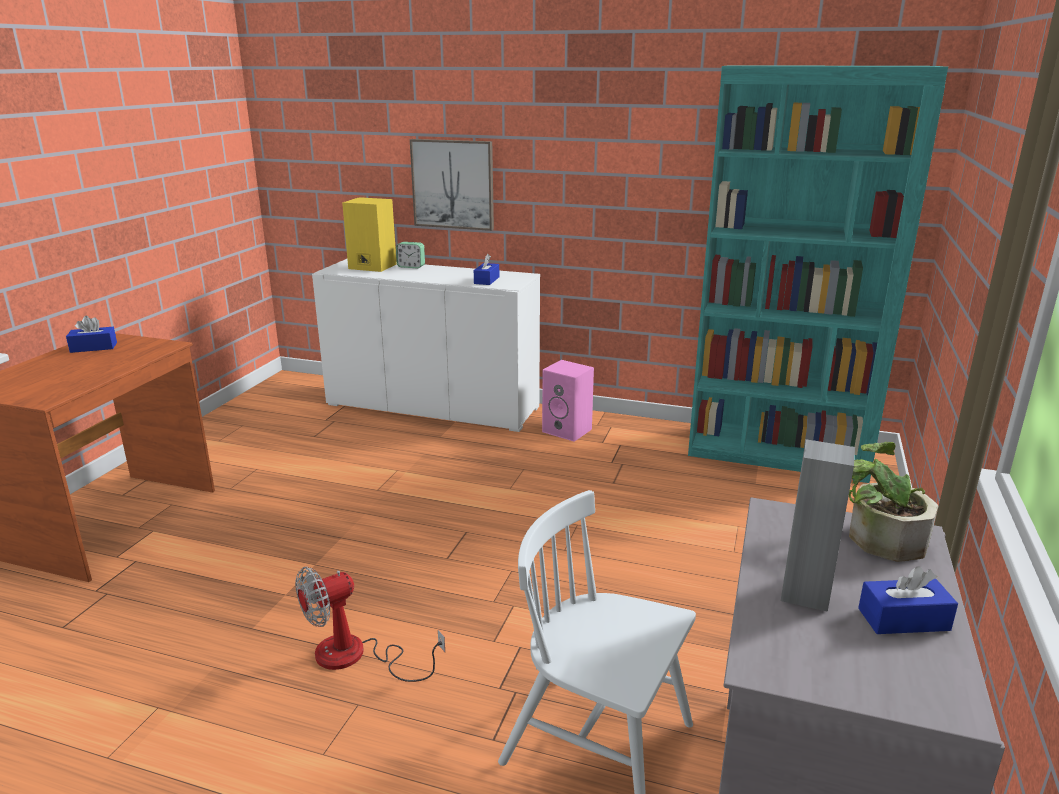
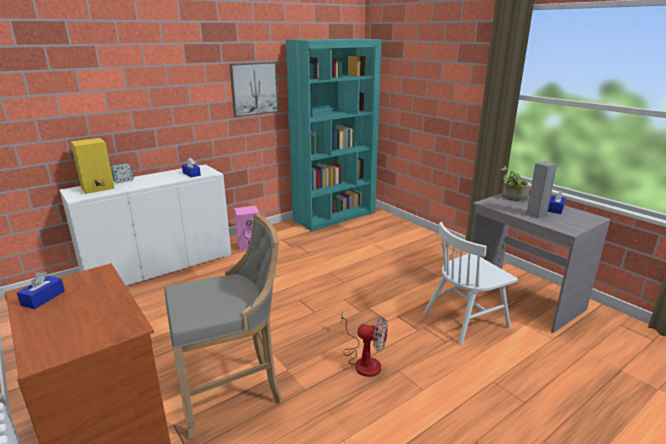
camera: 55 degrees left, 0 degrees up
fan [295,567,445,682] -> fan turned 75 degrees counterclockwise [341,311,388,377]
picture [410,139,494,231] -> picture moved to [229,62,279,117]
none -> grey stool [164,214,282,440]

